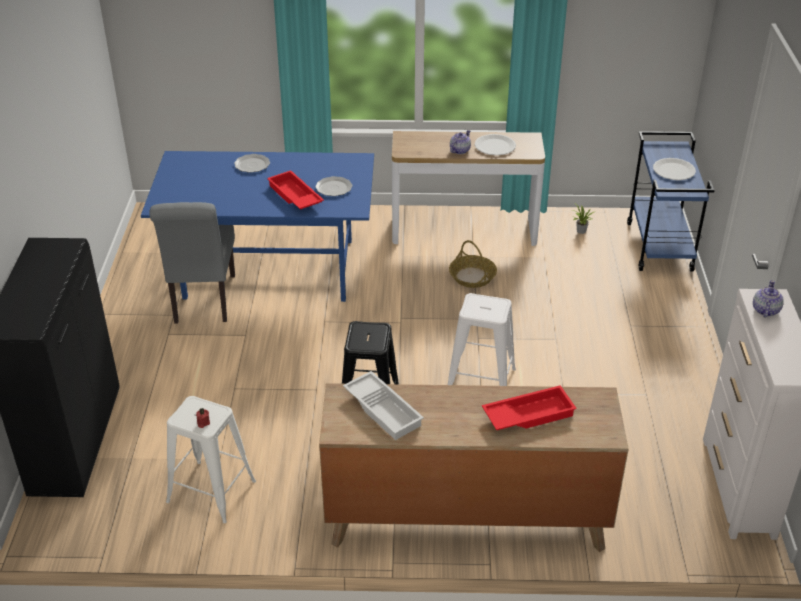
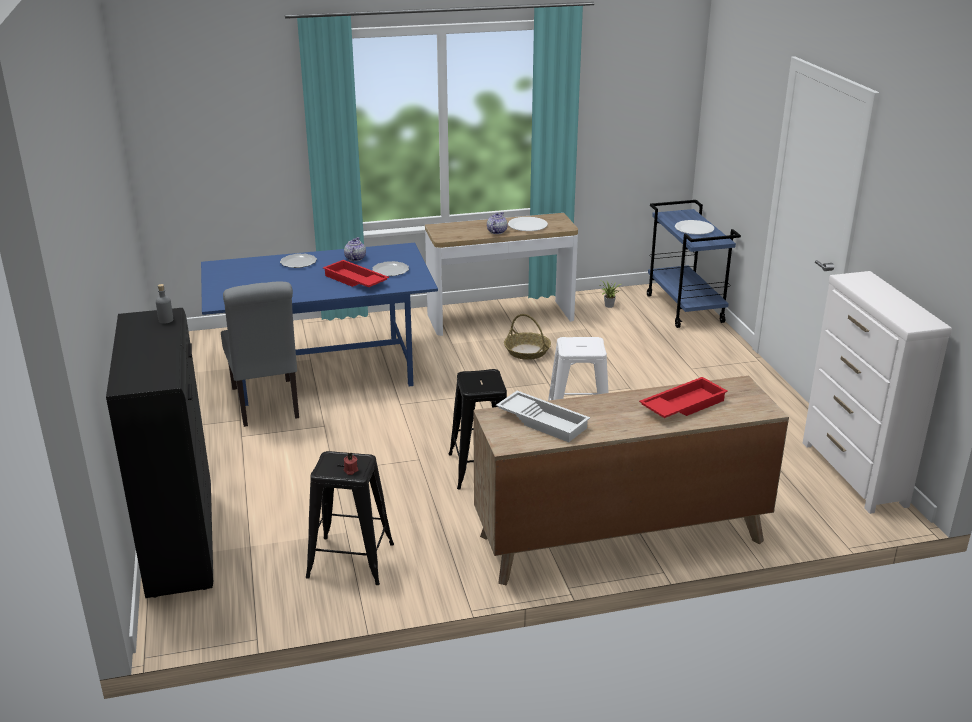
camera: 15 degrees left, 10 degrees down
white stool [166,396,256,523] -> black stool [306,451,394,585]
teapot [753,280,784,317] -> teapot moved to [344,237,366,261]
none -> grey bottle [156,284,173,324]

